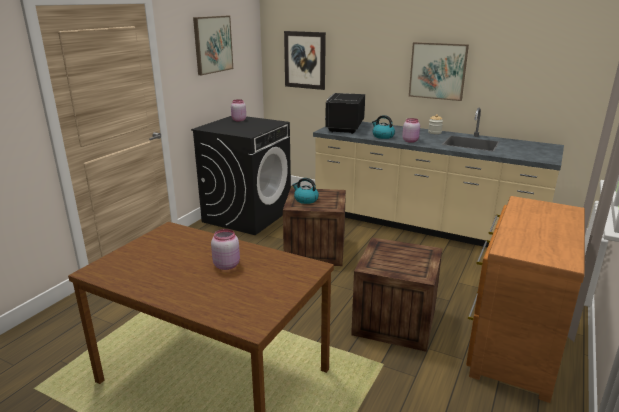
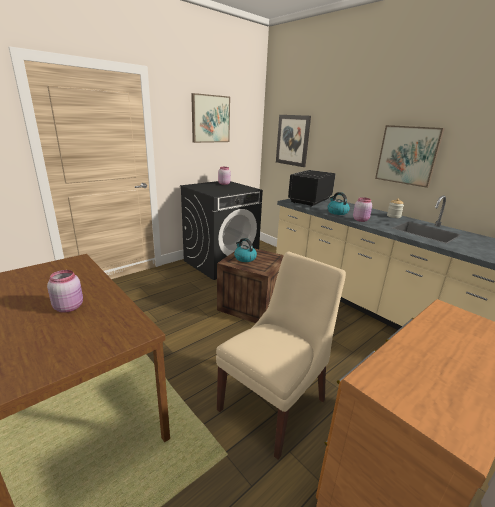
camera: 20 degrees right, 0 degrees up
crate [351,238,443,352] -> beige chair [216,252,346,460]

